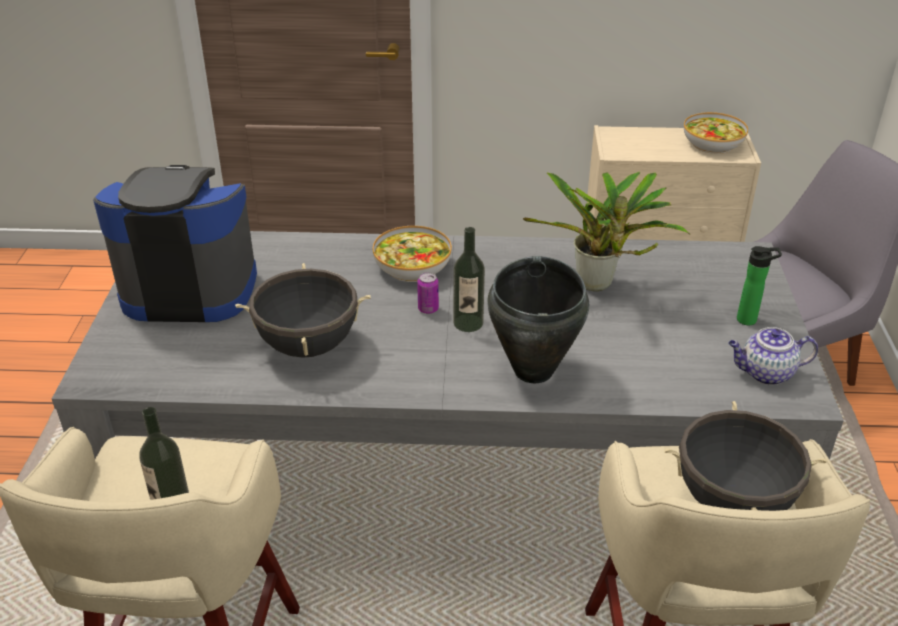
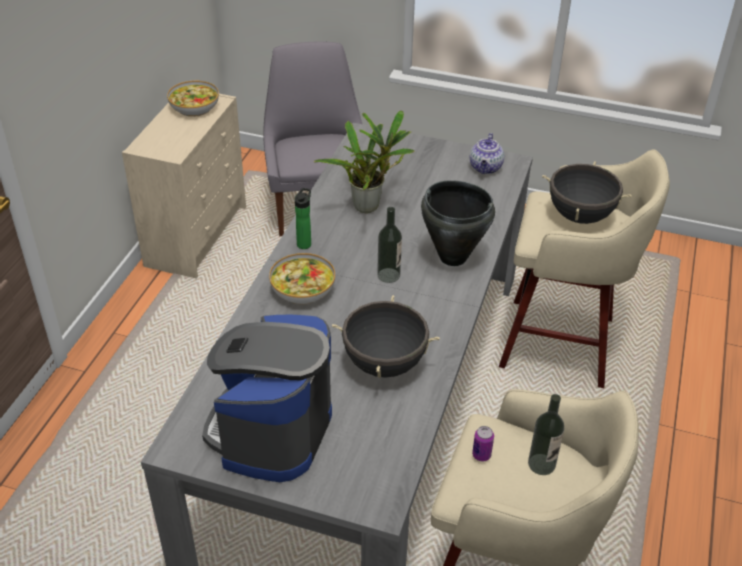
camera: 75 degrees left, 5 degrees up
can [417,272,439,314] -> can moved to [472,426,494,461]
bottle [737,246,782,325] -> bottle moved to [295,188,311,249]

